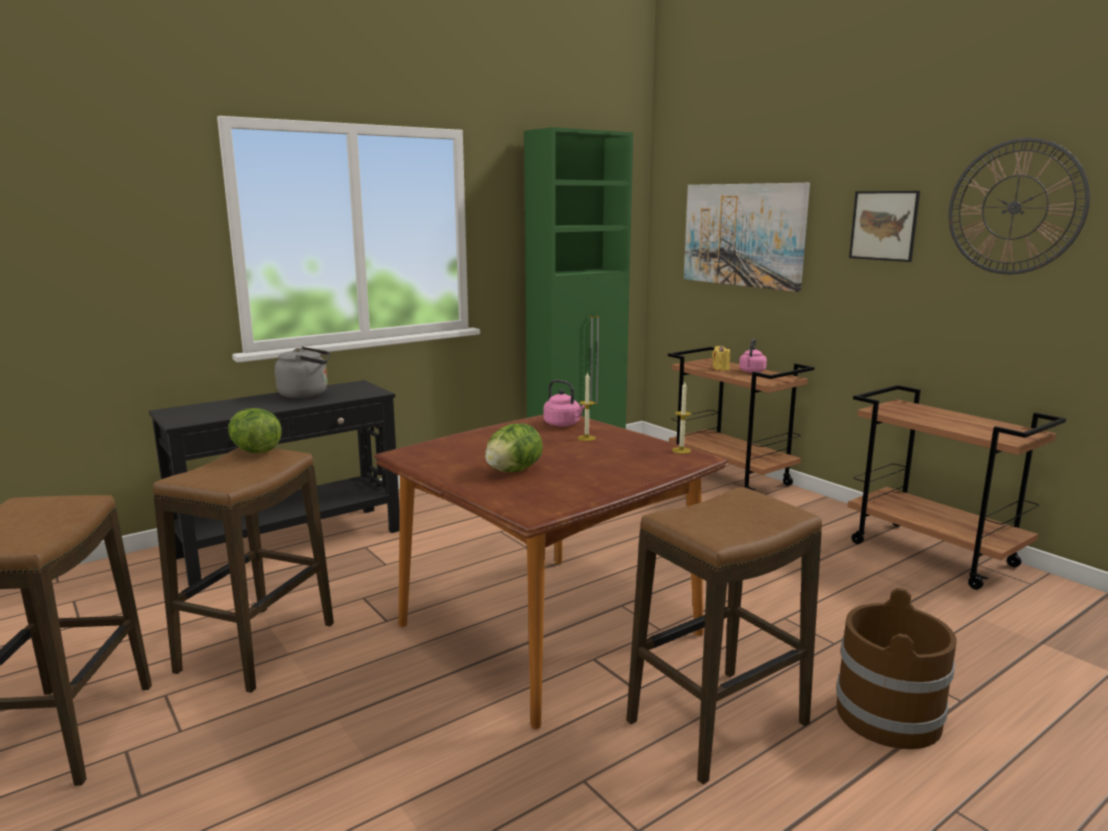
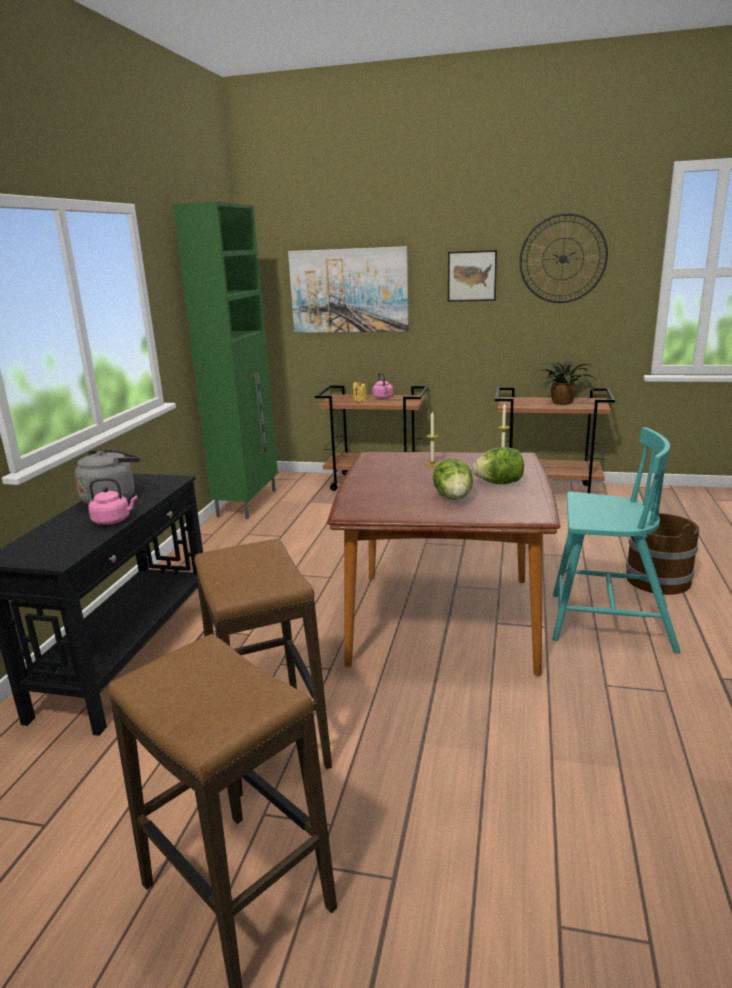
camera: 40 degrees left, 5 degrees up
lettuce [228,408,282,453] -> lettuce moved to [473,447,524,484]
pink kettle [543,380,585,427] -> pink kettle moved to [88,478,137,525]
stool [626,487,822,784] -> turquoise chair [553,427,680,653]
none -> potted plant [535,361,599,405]

